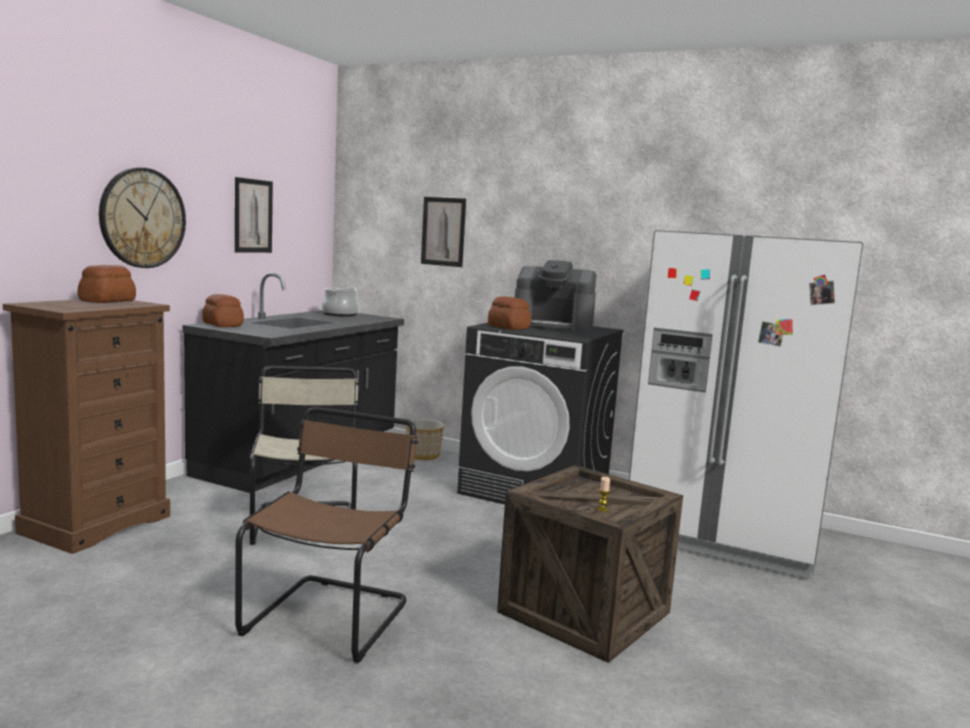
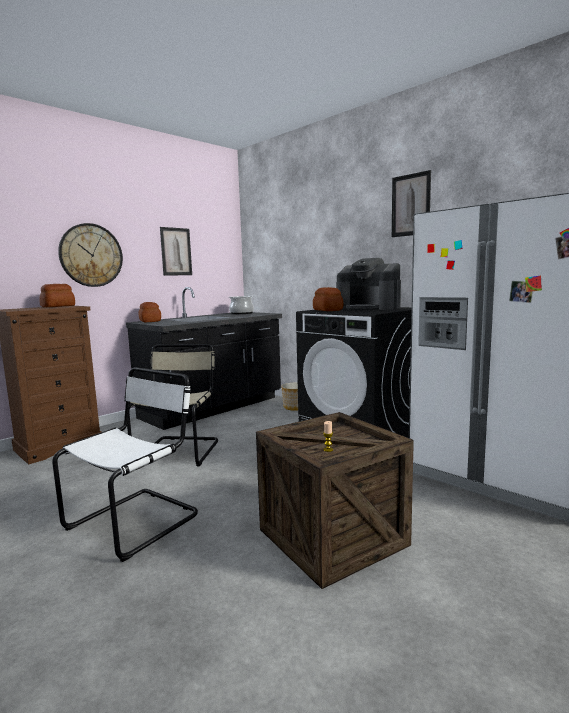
camera: 20 degrees right, 0 degrees up
brown chair [235,407,418,663] -> white chair [52,367,198,562]
picture [421,197,466,267] -> picture moved to [392,170,431,237]

